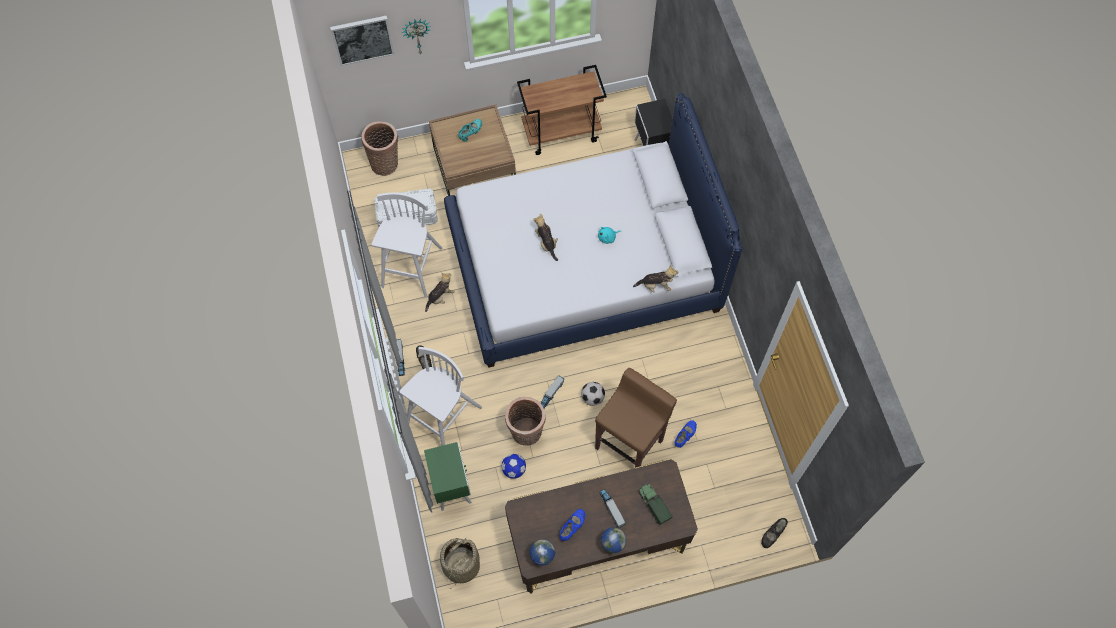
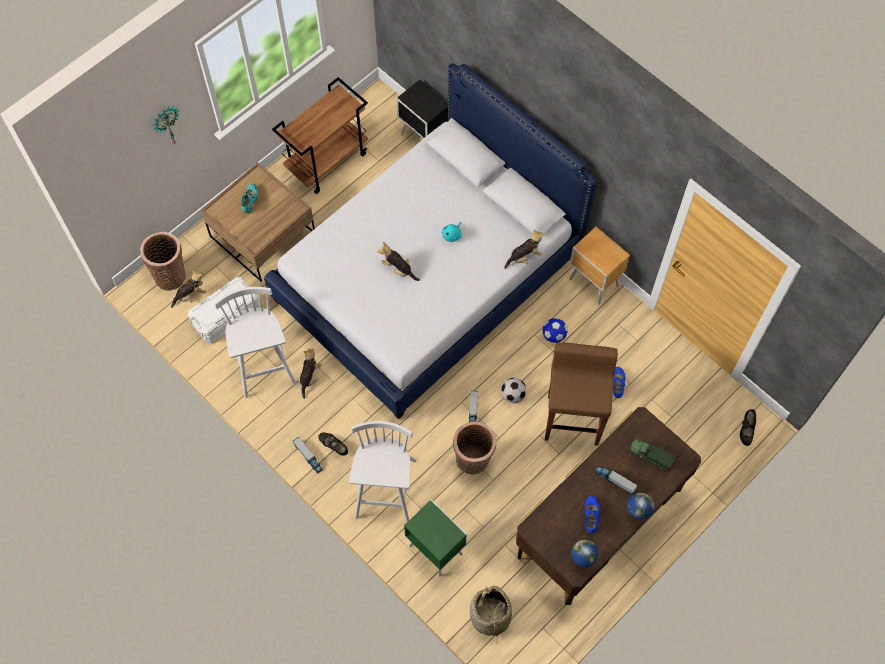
camera: 30 degrees left, 0 degrees up
picture [330,16,395,66] -> none
football [502,454,526,479] -> football moved to [543,318,567,343]
none -> plush toy [171,270,206,308]
none -> brown nightstand [569,227,630,304]

